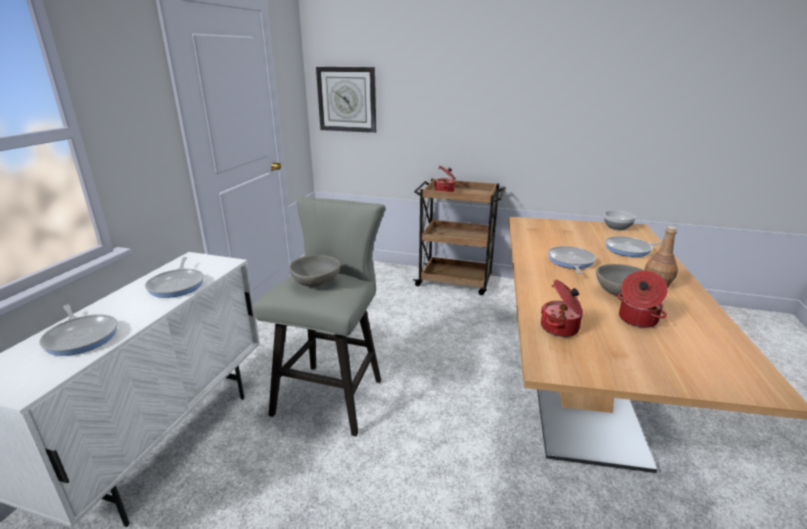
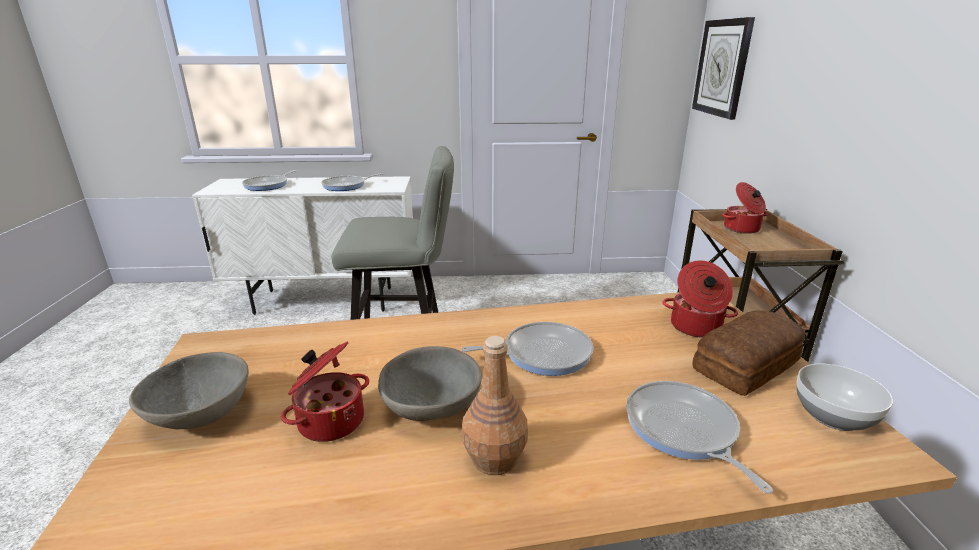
camera: 70 degrees right, 0 degrees up
grey bowl [289,255,341,287] -> grey bowl moved to [129,352,249,429]
cooking pot [541,280,583,337] -> cooking pot moved to [663,260,738,338]
none -> bread [692,310,805,396]

